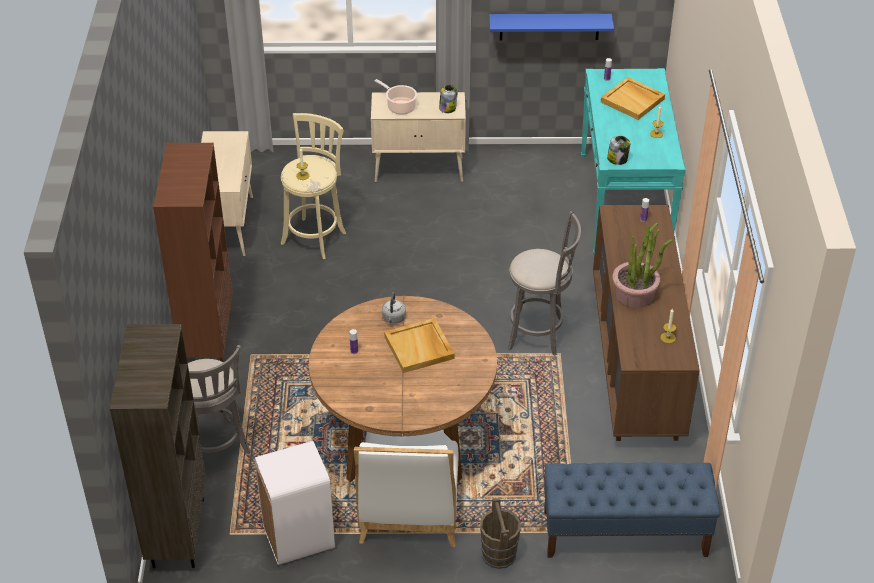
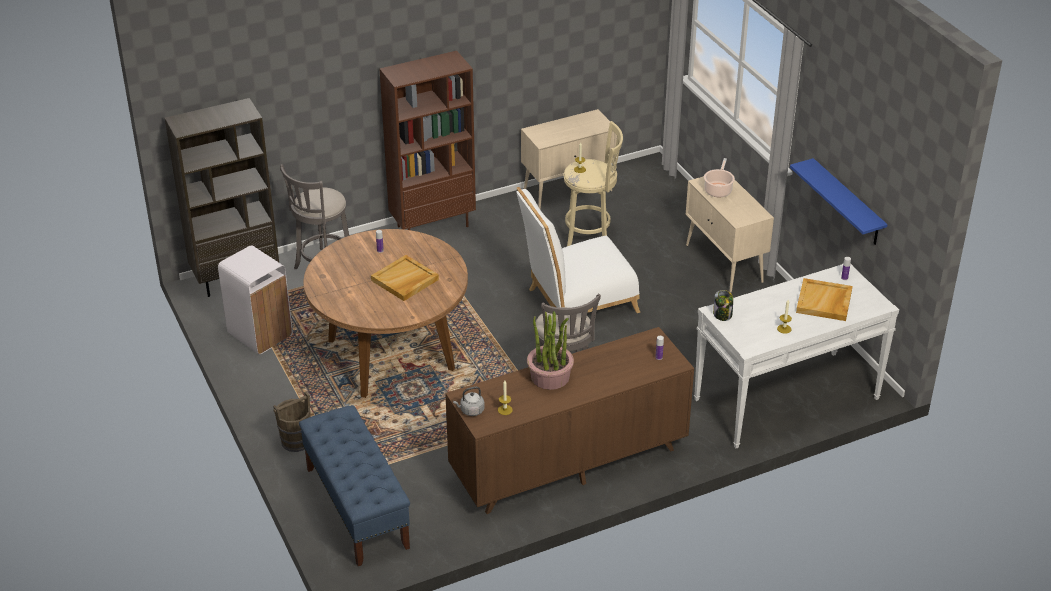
camera: 65 degrees right, 5 degrees down
white chair [354,430,458,547] -> white chair moved to [516,187,640,313]
grey kettle [382,292,406,324] -> grey kettle moved to [453,387,485,416]
jar [439,85,458,113] -> none
turquoise console table [581,68,686,254] -> white console table [694,263,899,448]

